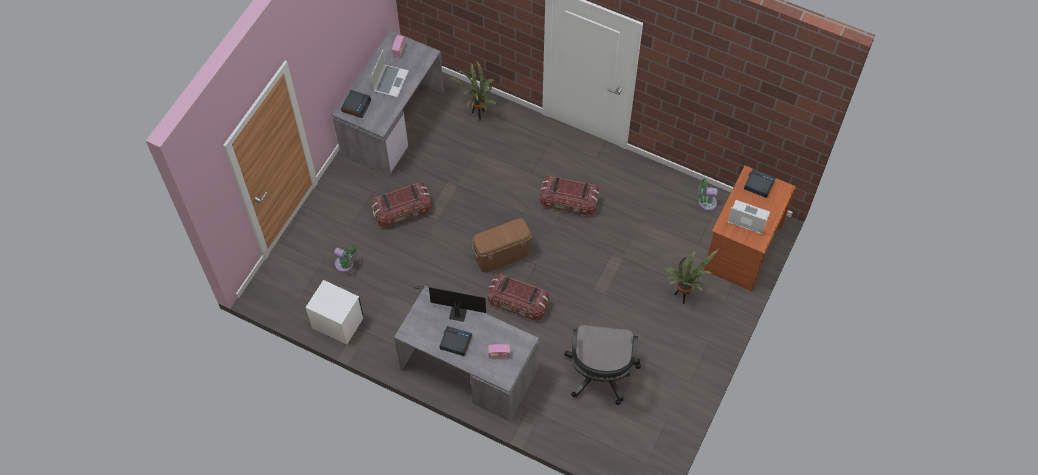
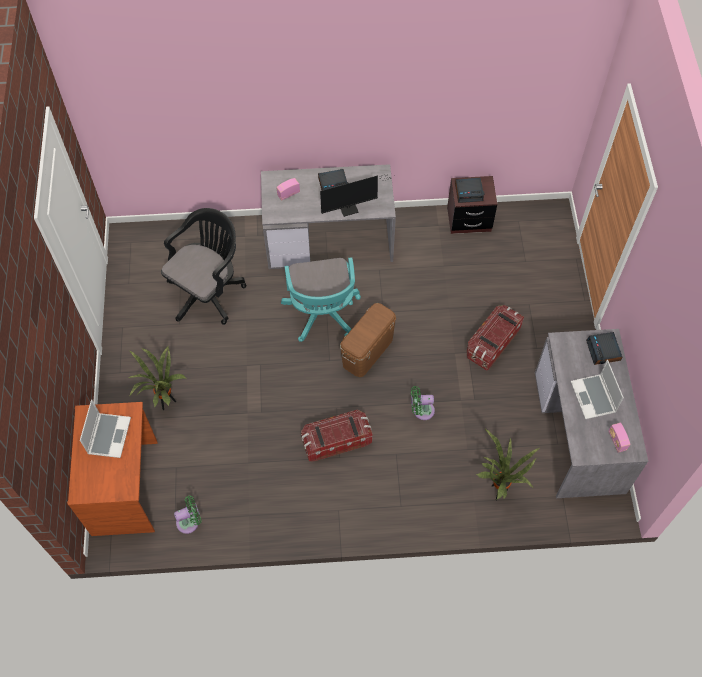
camera: 150 degrees right, 0 degrees up
white nightstand [305,280,363,345] -> brown nightstand [447,176,497,234]
green fan [334,245,357,272] -> green fan moved to [411,386,435,420]
storage box [488,274,550,321] -> turquoise office chair [281,257,361,342]
black office chair [564,325,641,405] -> black office chair turned 60 degrees clockwise [161,208,246,325]
laptop [727,200,770,234] -> laptop turned 75 degrees counterclockwise [80,399,131,458]
alarm clock [744,169,775,198] -> alarm clock moved to [455,178,484,203]

